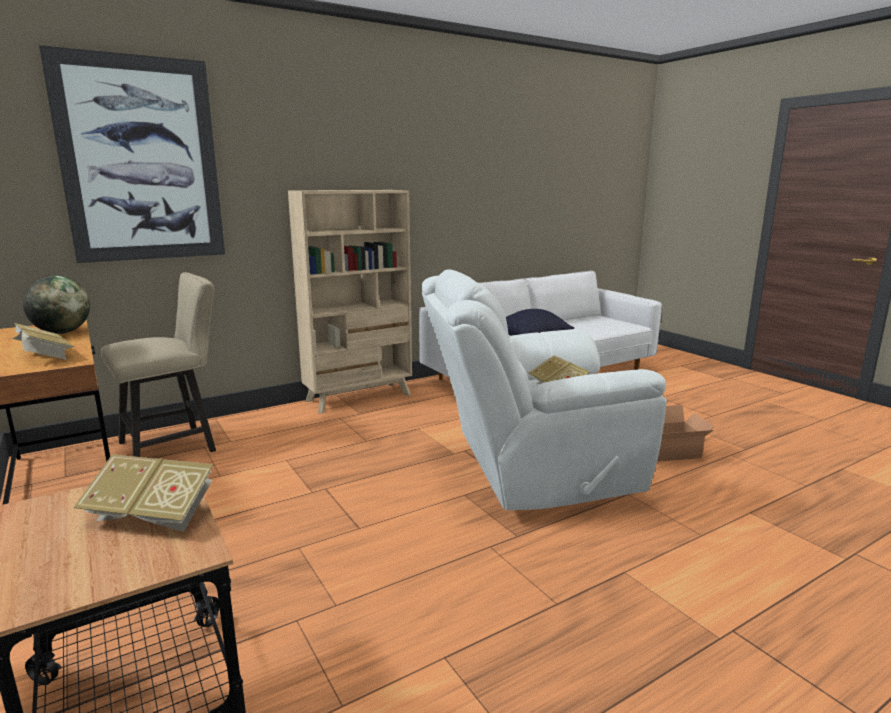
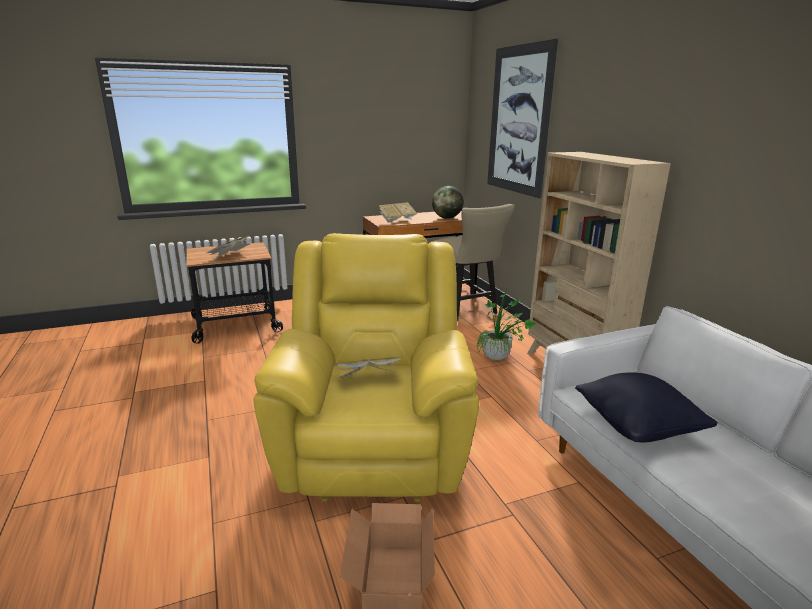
camera: 100 degrees right, 5 degrees up
white armchair [422,269,667,510] -> yellow armchair [253,233,479,502]
none -> potted plant [476,283,537,360]

